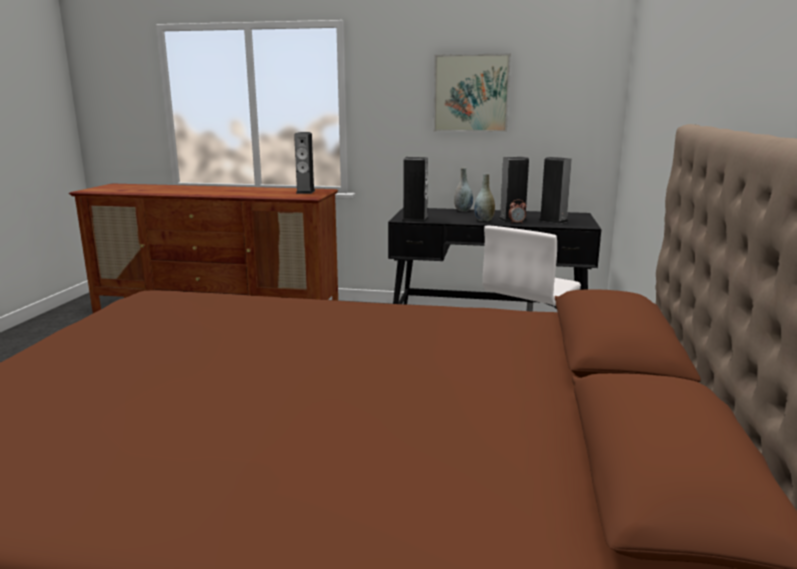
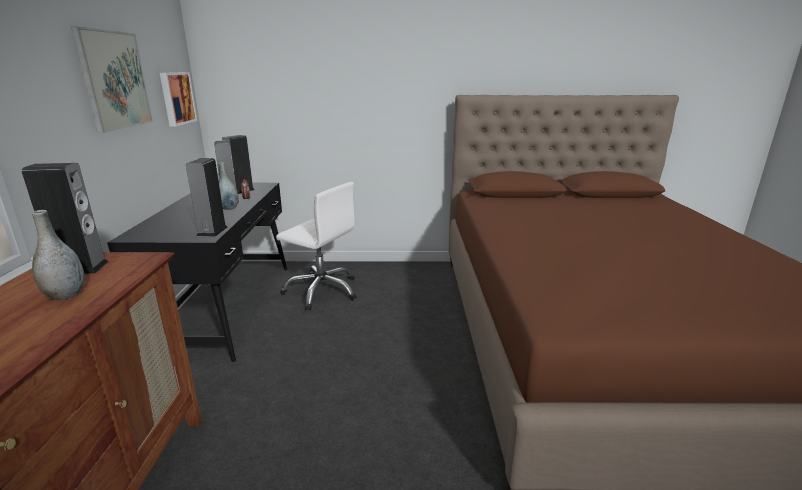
camera: 100 degrees left, 5 degrees up
grey vase [454,168,473,212] -> grey vase moved to [32,210,84,300]
none -> picture [160,72,197,127]

